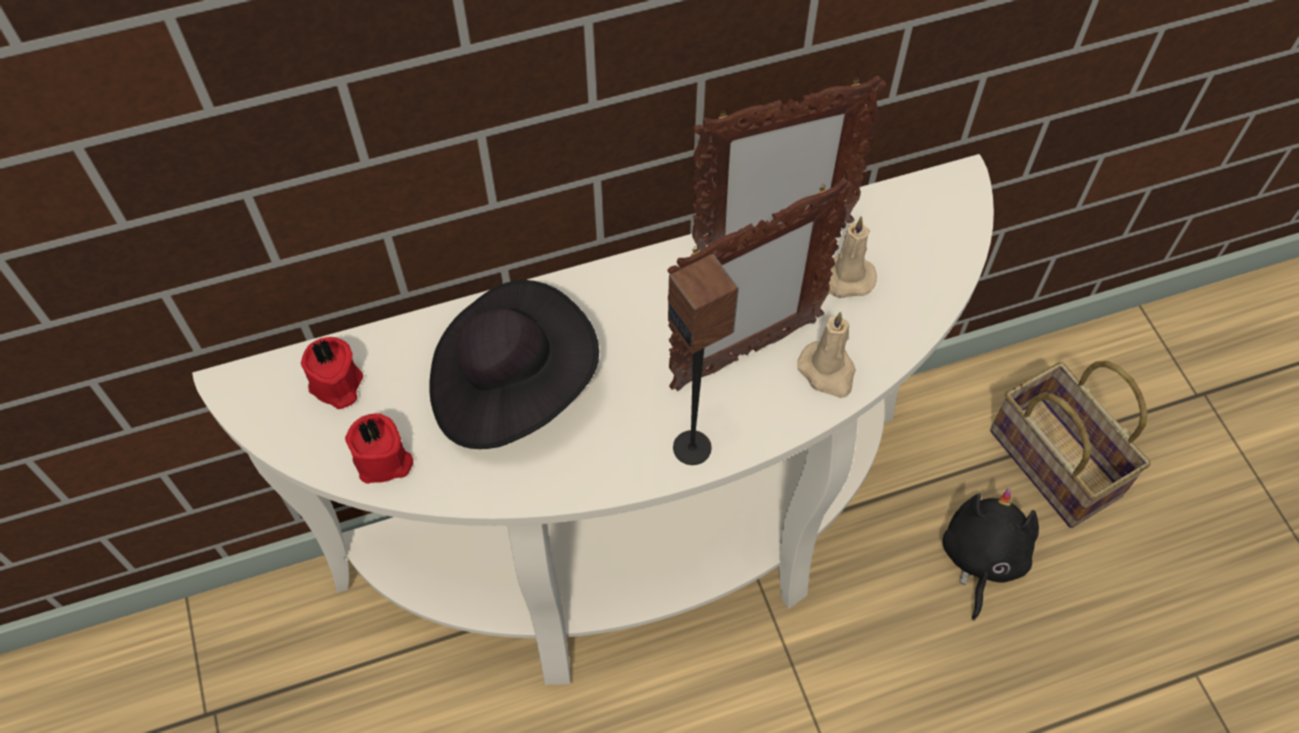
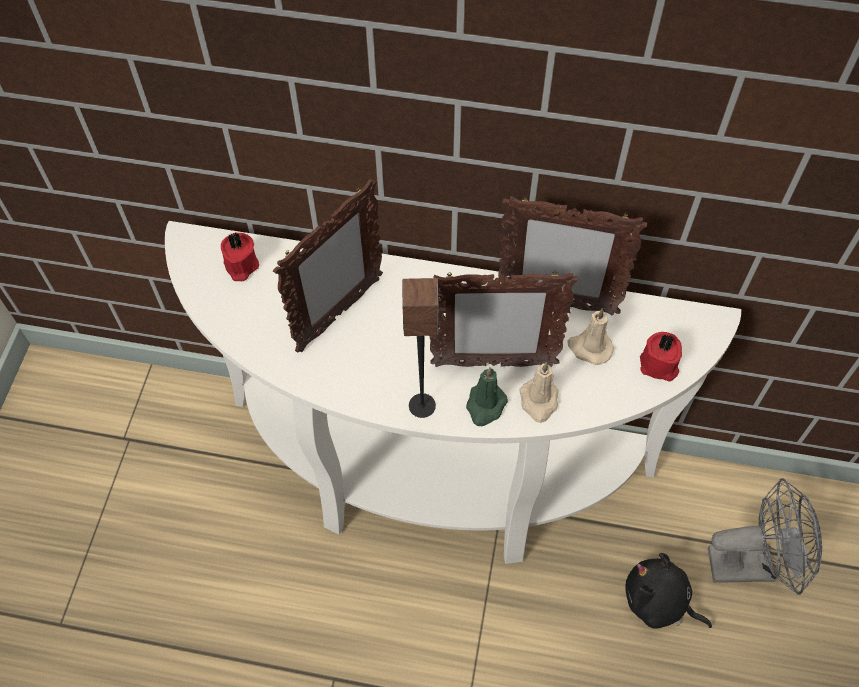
camera: 30 degrees right, 0 degrees up
red candle [345,413,413,484] -> red candle moved to [640,332,682,381]
black hat [429,280,599,449] -> picture frame [273,179,383,353]
black plush toy [942,489,1039,621] -> black plush toy turned 105 degrees counterclockwise [625,553,712,629]
basket [990,361,1151,528] -> grey fan [708,478,822,595]
none -> green candle [466,367,508,426]

